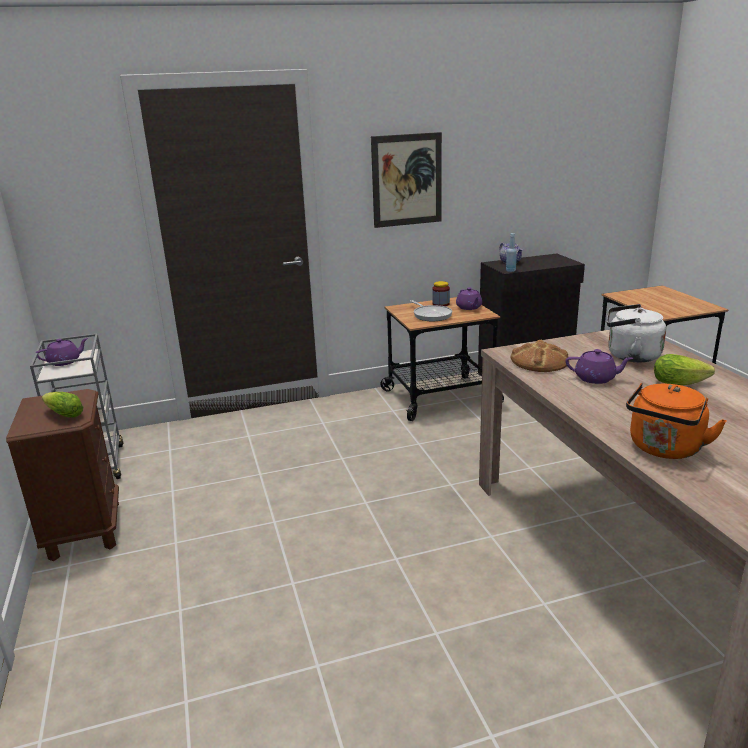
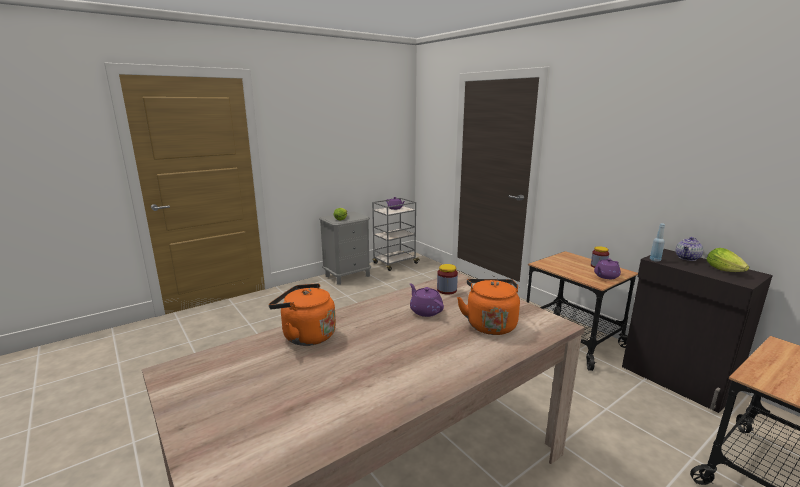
camera: 70 degrees right, 5 degrees down
brown nightstand [6,389,119,561] -> grey nightstand [319,212,371,285]
picture [371,132,442,228] -> none
frying pan [410,300,452,321] -> none
bread [511,340,568,372] -> jar [437,264,458,295]
purple teapot [566,349,633,384] -> purple teapot turned 150 degrees clockwise [410,283,444,317]
white kettle [607,304,666,362] -> orange kettle [457,279,520,335]
lettuce [654,354,715,385] -> lettuce moved to [707,248,749,272]

